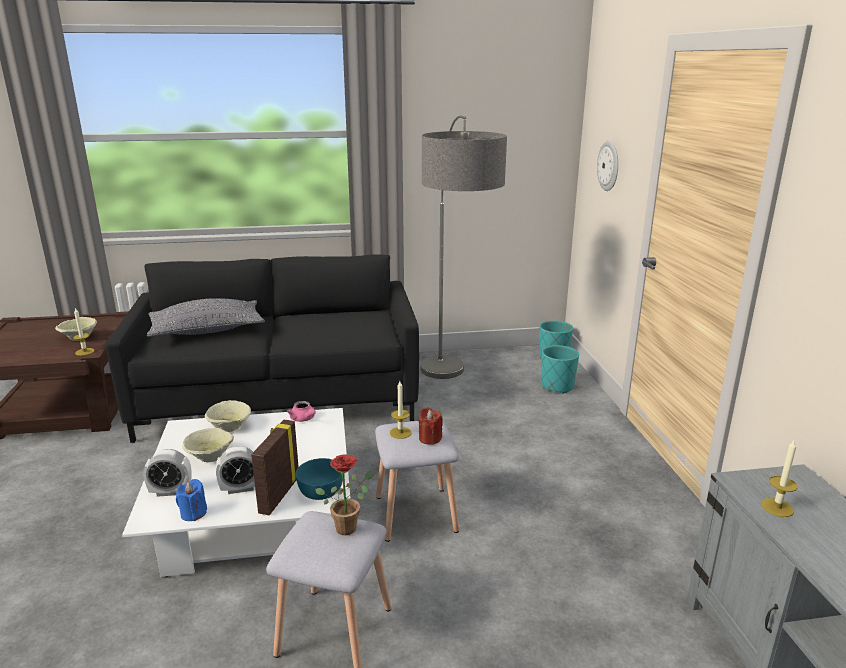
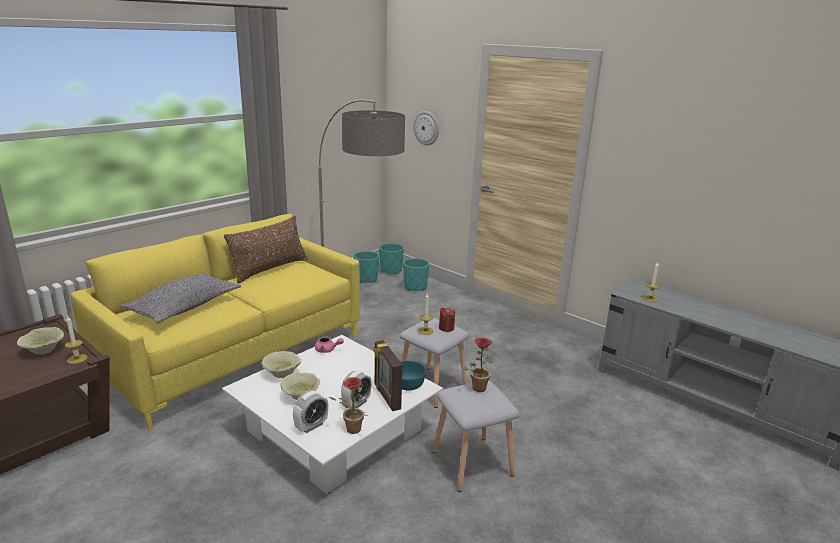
camera: 40 degrees left, 0 degrees up
black sofa [105,254,419,443] -> yellow sofa [70,214,360,431]
blue candle [176,479,207,521] -> potted plant [329,377,367,434]
none -> brown pillow [224,216,308,283]
none -> turquoise planter [354,251,379,283]

